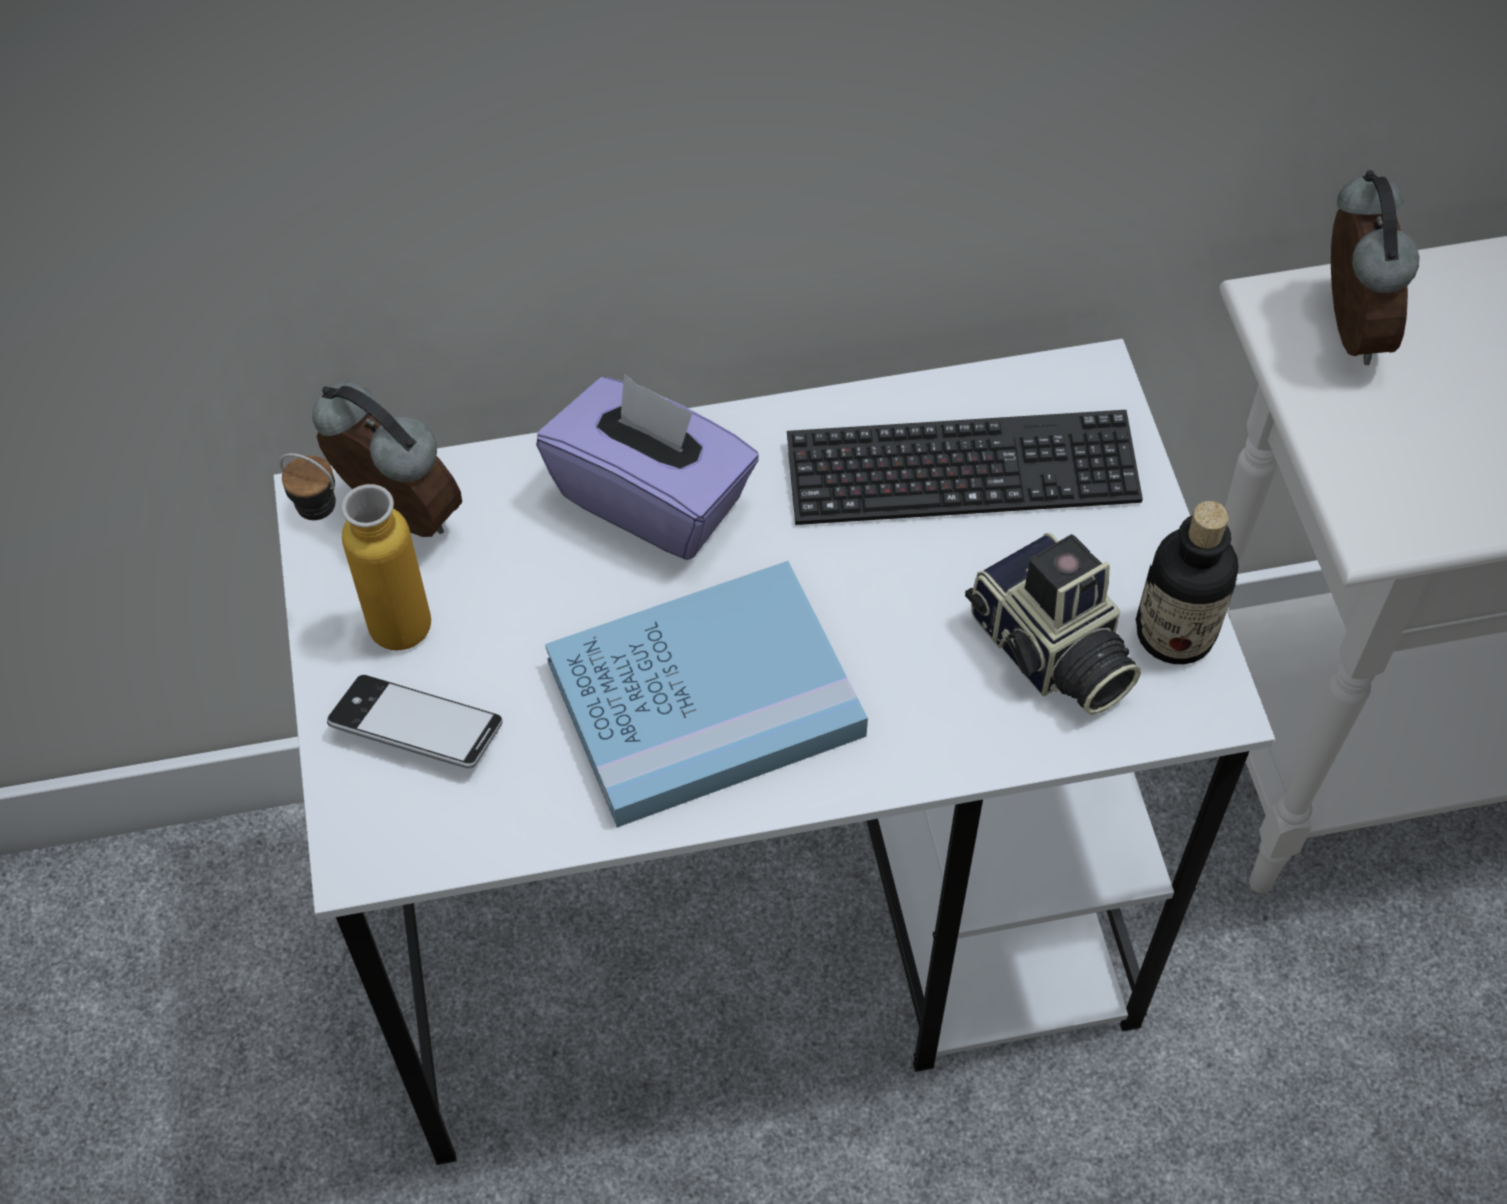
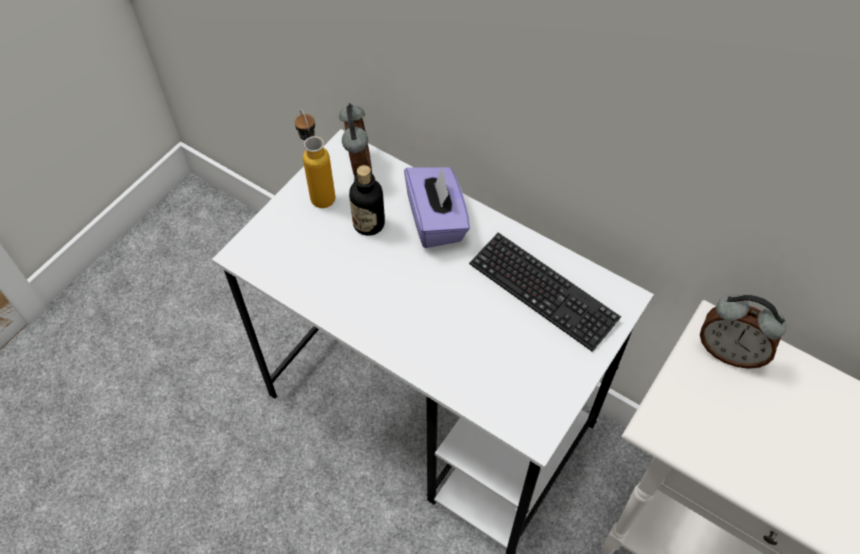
camera: 45 degrees right, 0 degrees up
phone [327,675,502,768] -> none
blue book [545,561,868,827] -> none
camera [965,533,1141,715] -> none
bottle [1136,501,1239,664] -> bottle moved to [349,165,385,236]
alarm clock [1331,170,1419,365] -> alarm clock turned 75 degrees clockwise [700,294,786,369]

